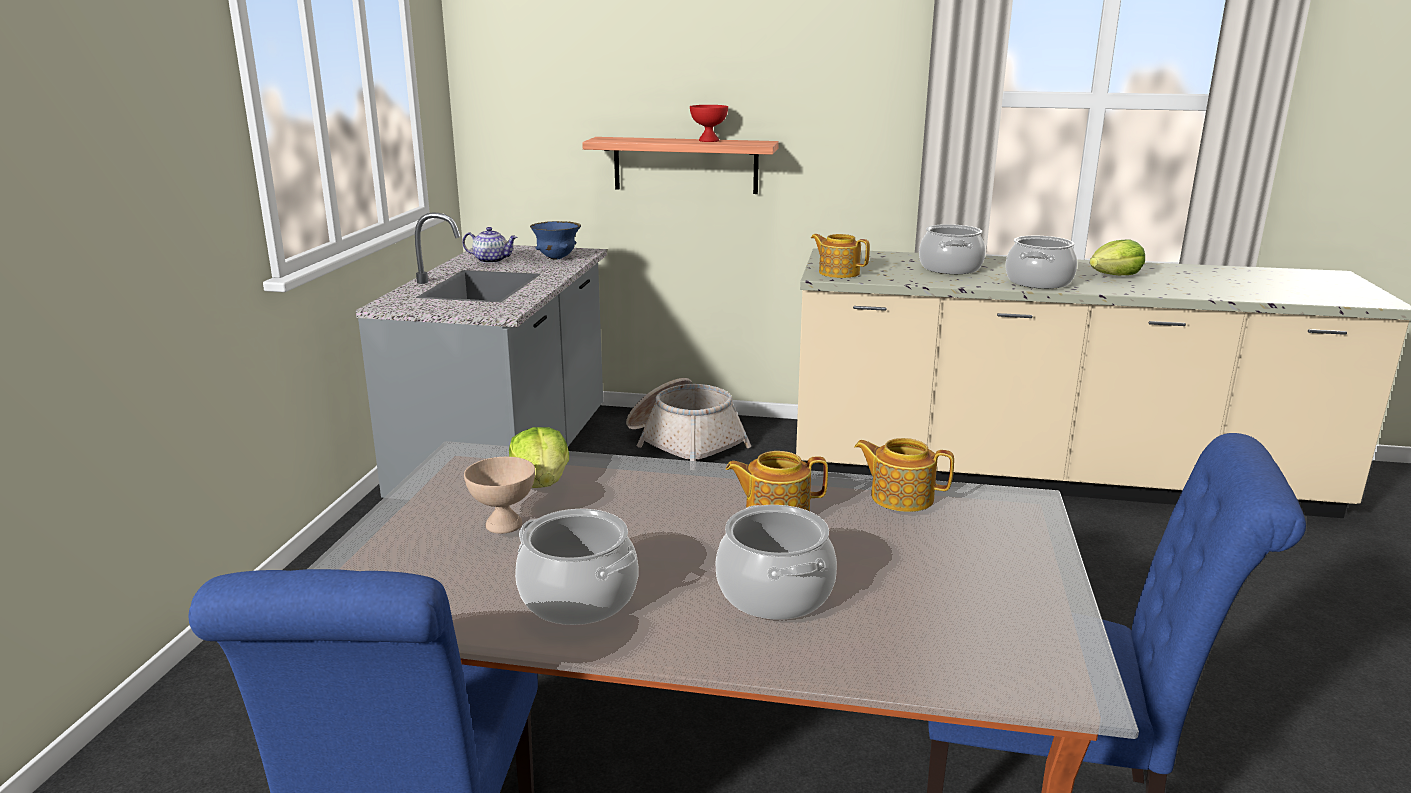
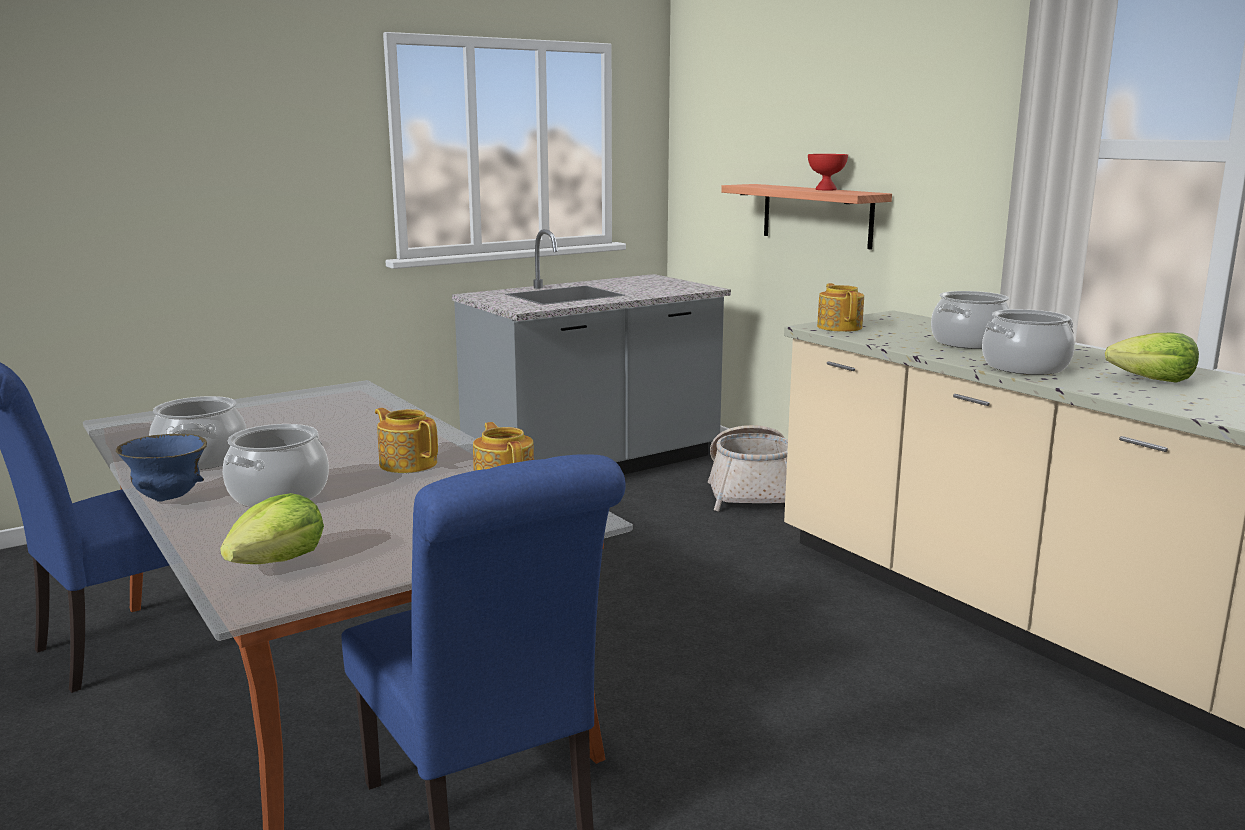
camera: 45 degrees right, 5 degrees down
teapot [462,227,517,264] -> none
beige bowl [464,457,535,534] -> none
lettuce [509,427,569,488] -> lettuce moved to [220,493,324,564]
blue bowl [530,221,581,260] -> blue bowl moved to [116,434,207,502]

